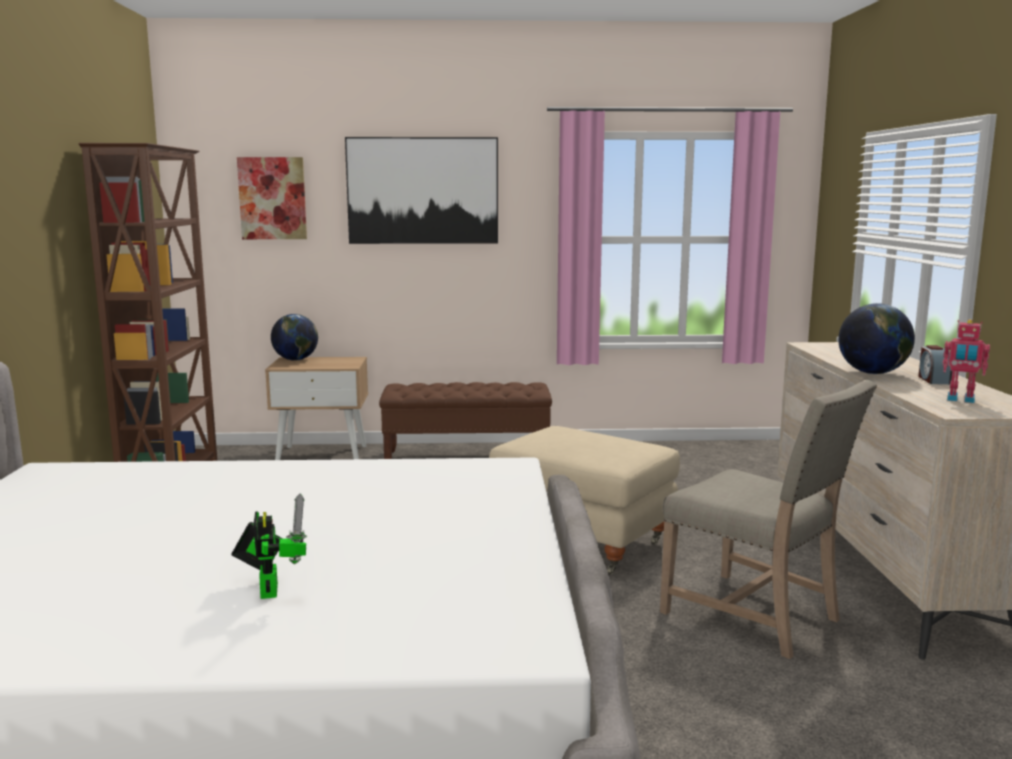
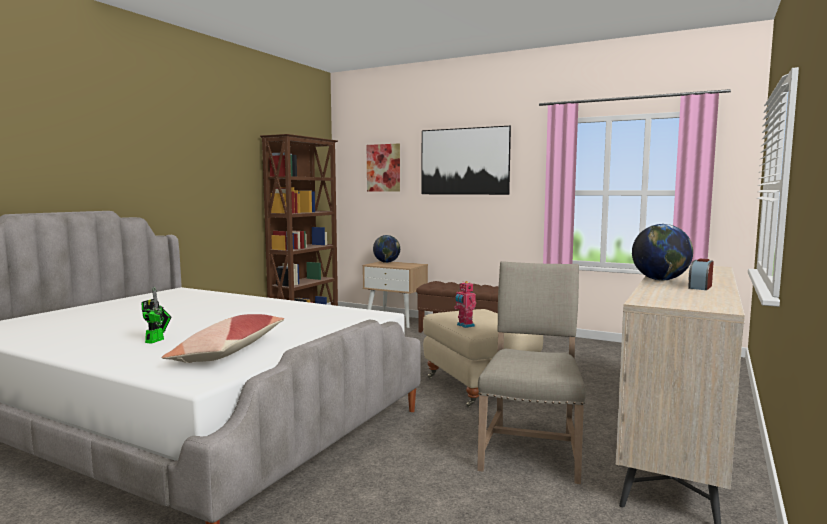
camera: 30 degrees right, 5 degrees down
beige chair [660,380,877,659] -> beige chair turned 150 degrees counterclockwise [477,261,586,484]
toy robot [943,320,990,403] -> toy robot moved to [454,281,476,328]
none -> pillow [162,314,284,363]

